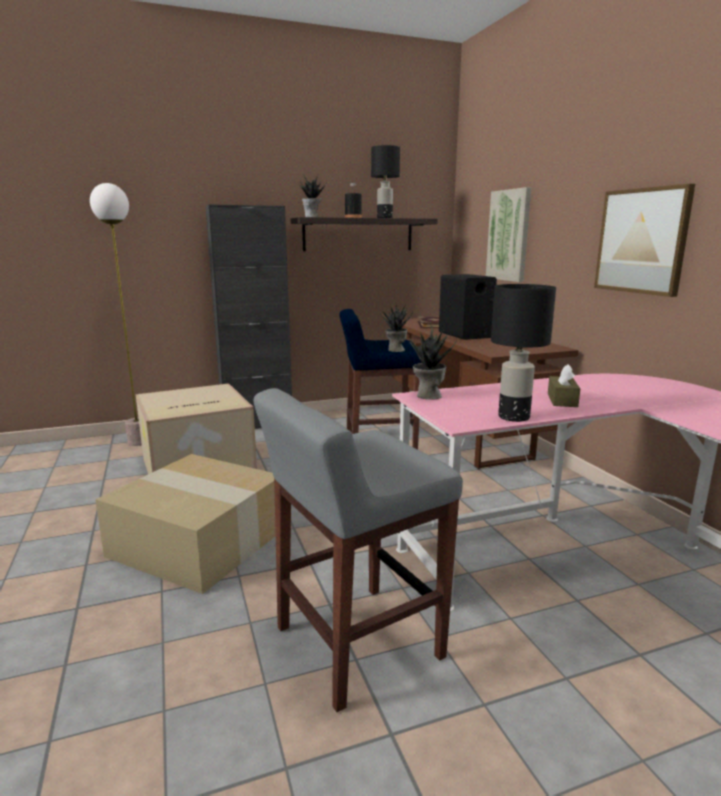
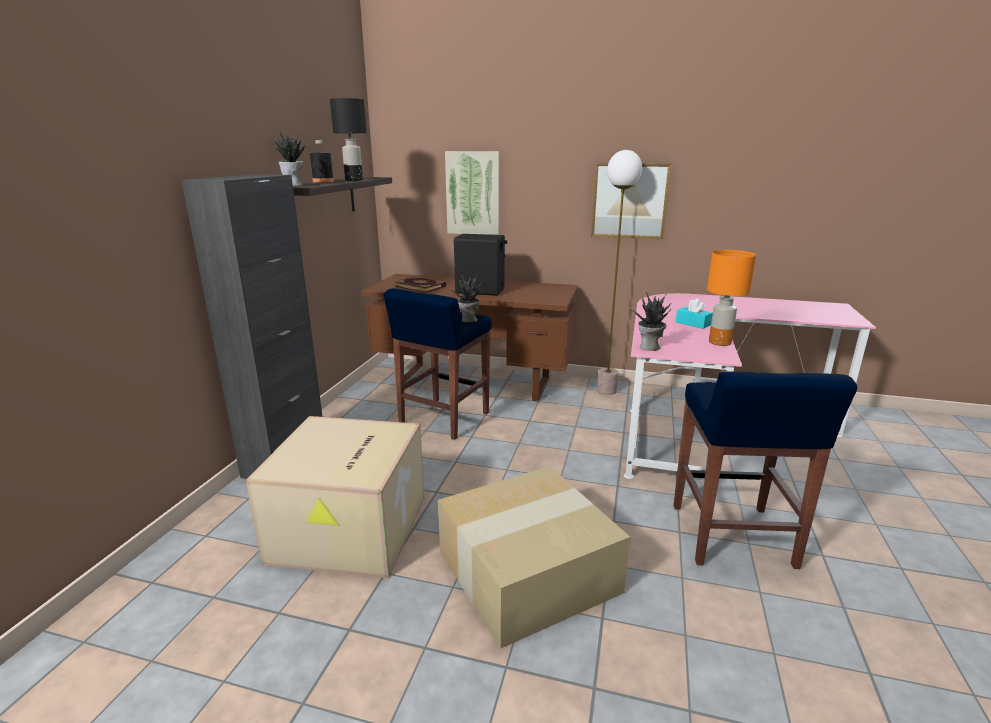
camera: 55 degrees left, 5 degrees up
floor lamp [90,183,142,446] -> floor lamp moved to [597,150,642,395]
grey stool [253,388,463,712] -> blue stool [673,372,857,569]
black table lamp [491,284,556,422] -> orange table lamp [707,250,756,346]
brown tissue box [548,364,580,407] -> turquoise tissue box [676,298,713,329]

